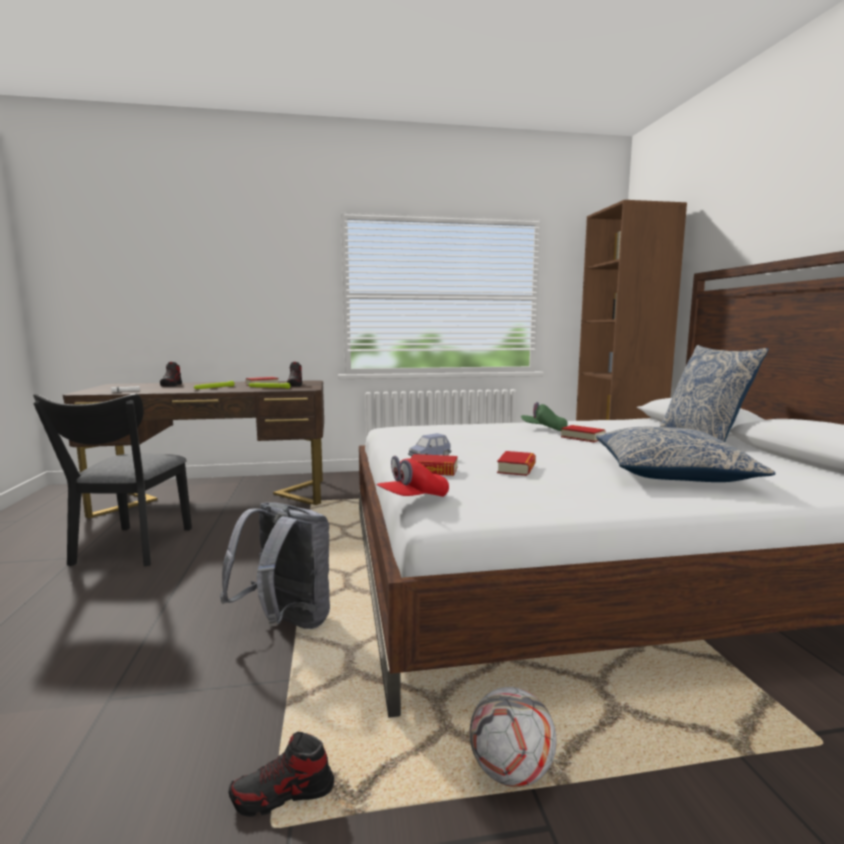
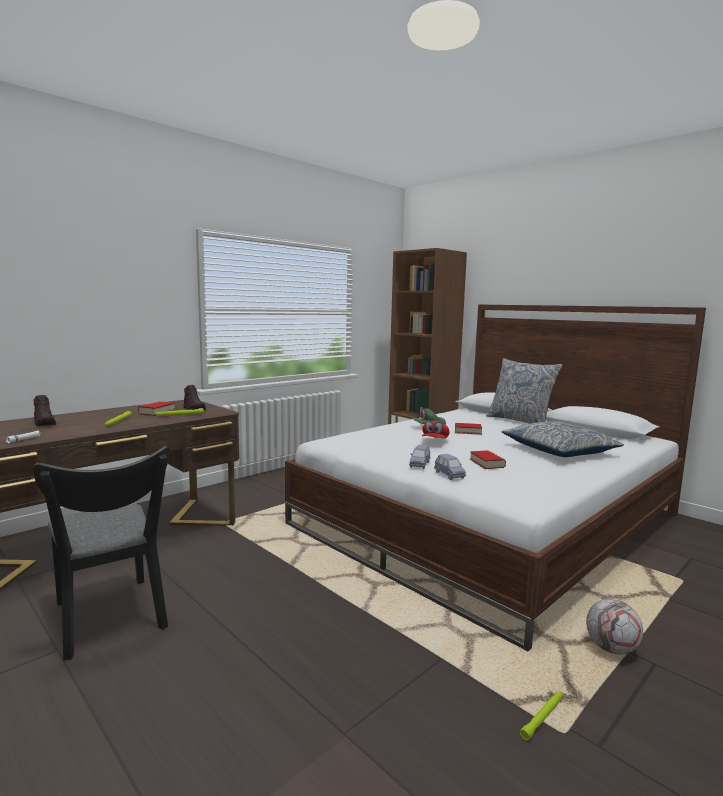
camera: 35 degrees left, 0 degrees up
grey backpack [220,502,330,629] -> none
shoe [229,732,334,817] -> green flashlight [520,692,563,741]
red cap [376,456,449,497] -> red cap moved to [422,420,450,439]
book [410,454,458,476] -> blue toy car [434,454,466,480]

